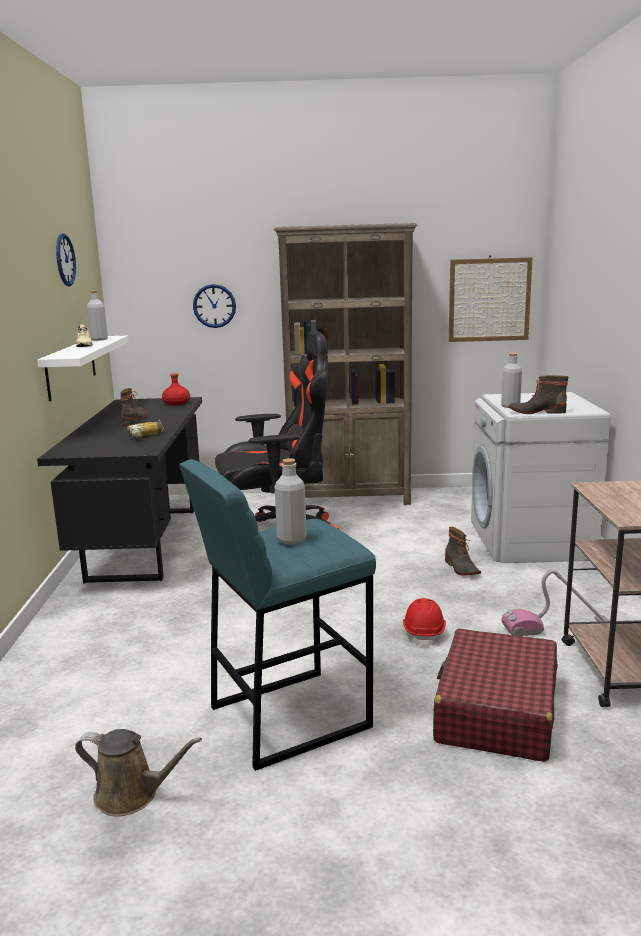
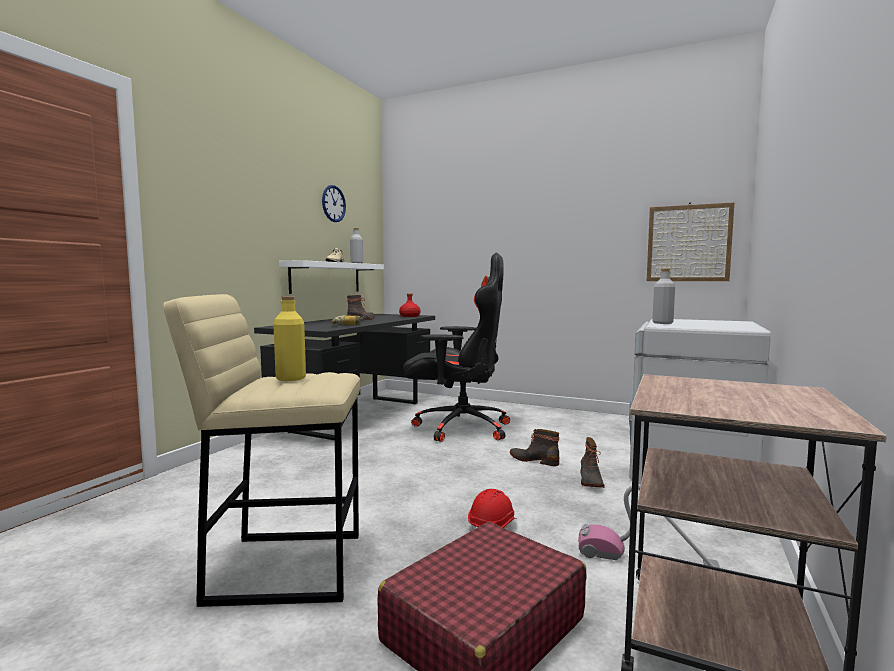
camera: 25 degrees right, 10 degrees down
brown watering can [75,729,202,817] -> none
turquoise stool [179,459,376,771] -> beige stool [163,294,361,607]
wall clock [193,284,236,328] -> none
brown bookcase [274,223,417,505] -> none
grey bottle [275,458,307,544] -> yellow bottle [273,296,306,381]
boot [509,375,568,414] -> boot moved to [510,429,560,466]

